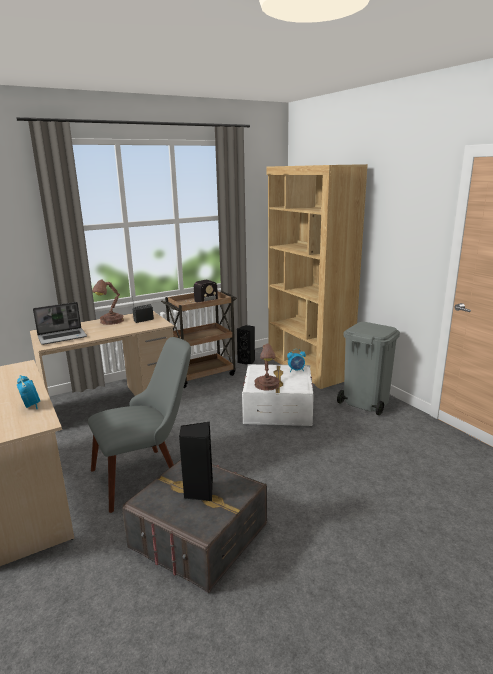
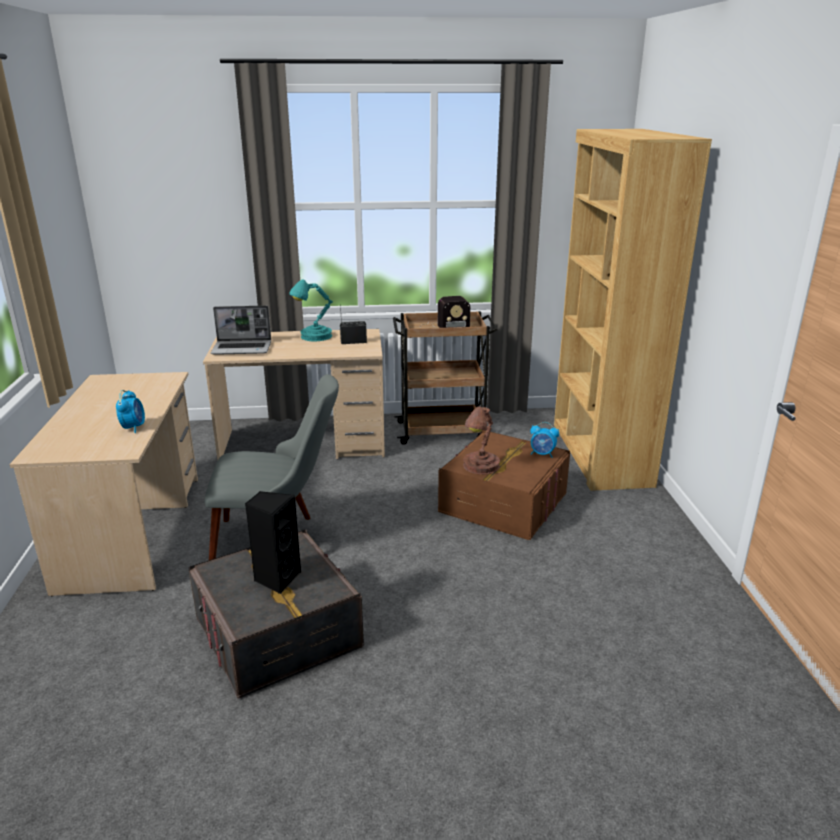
camera: 25 degrees right, 5 degrees up
brown table lamp [92,279,124,325] -> turquoise table lamp [289,279,333,341]
black speaker [237,325,255,365] -> none
white storage box [242,364,314,426] -> brown storage box [438,430,570,540]
grey trash can [337,322,400,415] -> none

